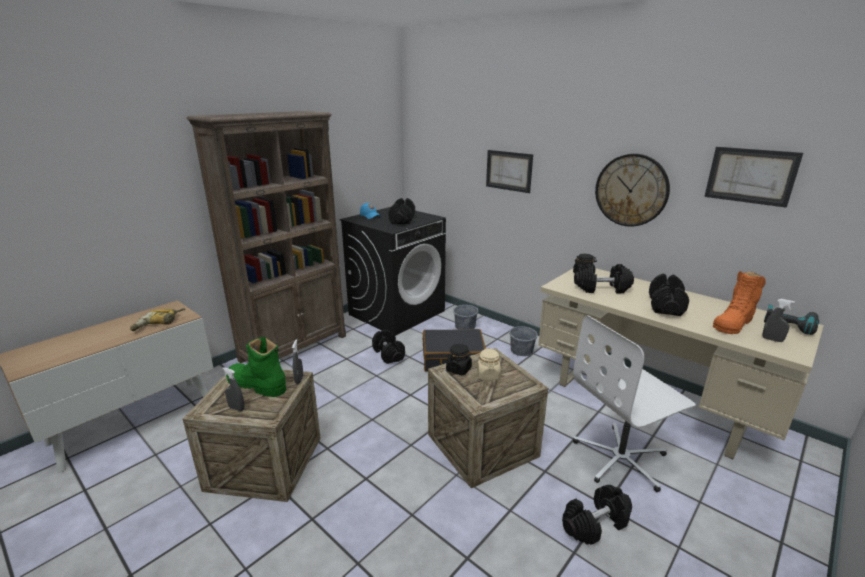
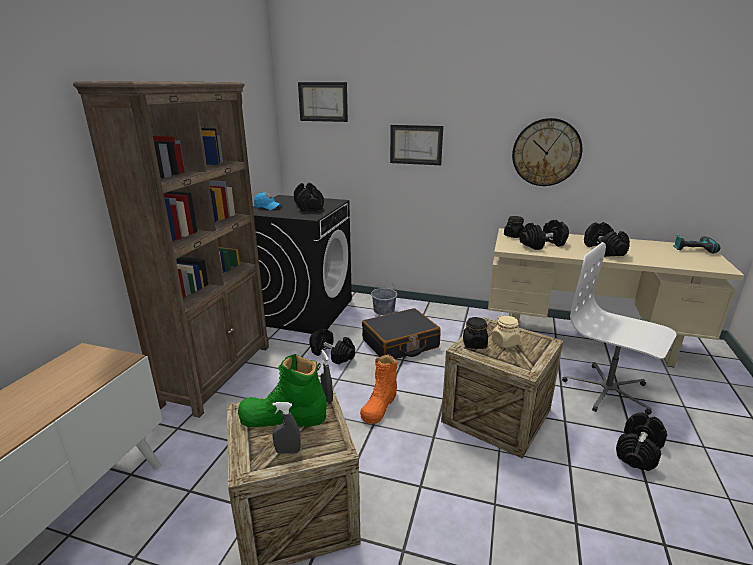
camera: 25 degrees left, 0 degrees up
power drill [130,308,185,331] -> none
grey bucket [509,320,538,356] -> none
white office chair [573,315,696,492] -> white office chair turned 90 degrees clockwise [562,242,677,415]
picture [704,147,803,208] -> picture moved to [298,82,348,122]
orange boot [713,271,766,334] -> orange boot moved to [360,354,398,424]
grey spray bottle [762,299,795,342] -> none

